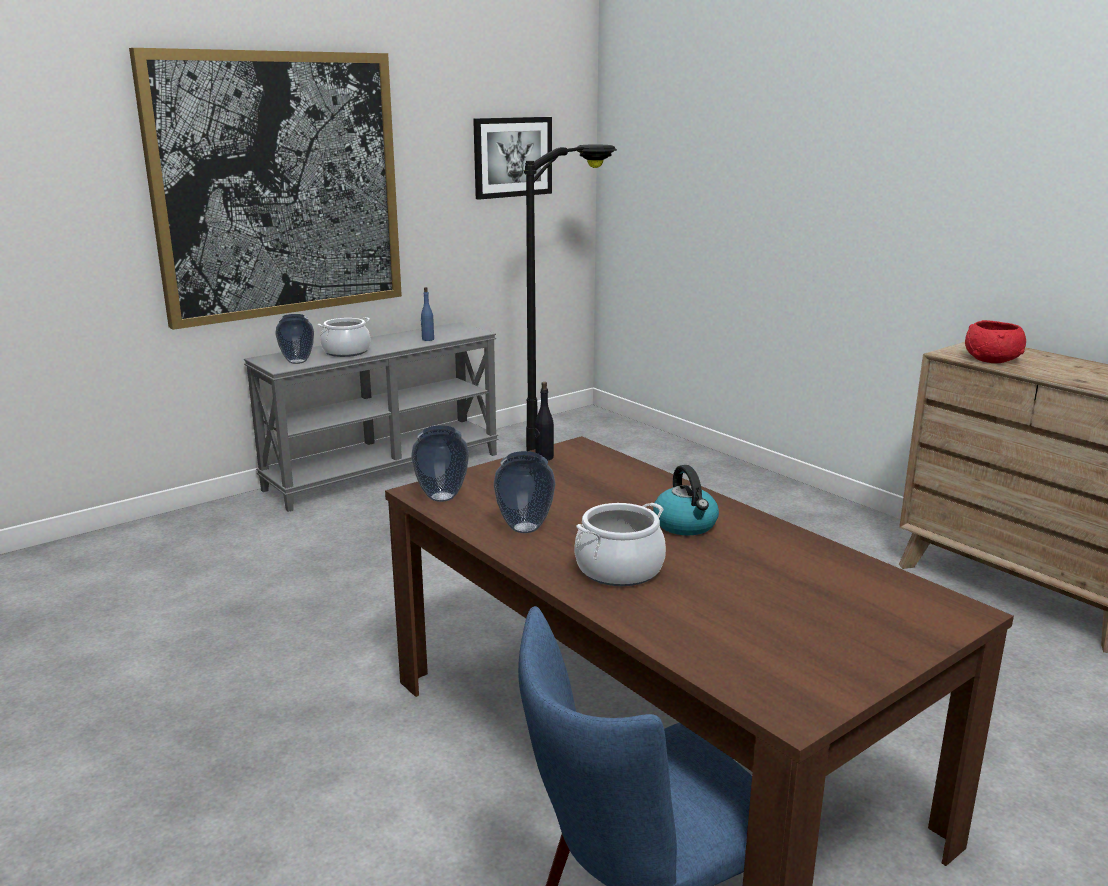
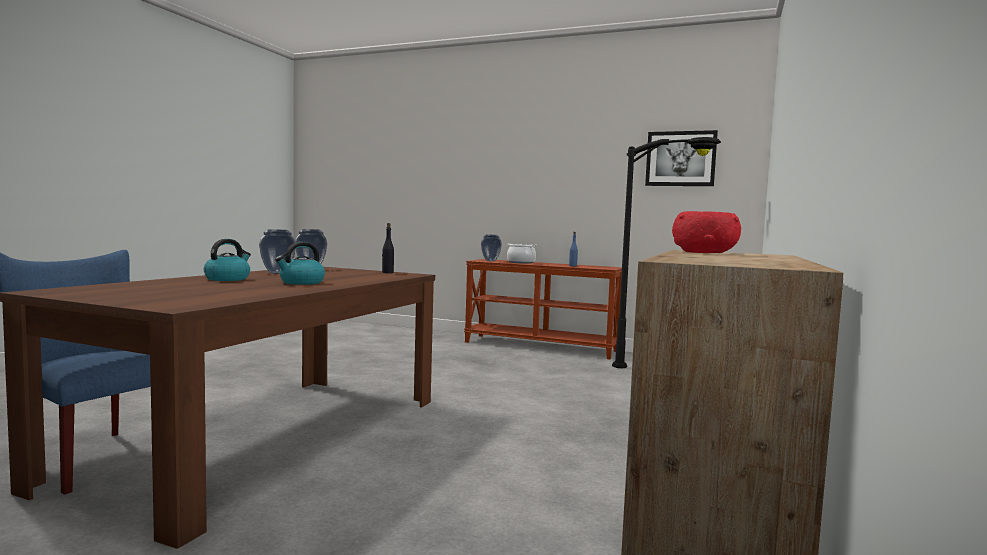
camera: 60 degrees right, 15 degrees down
picture [129,48,402,330] -> none
grey console table [244,322,498,512] -> brown console table [464,259,622,360]
cooking pot [574,503,666,586] -> kettle [204,239,251,281]

